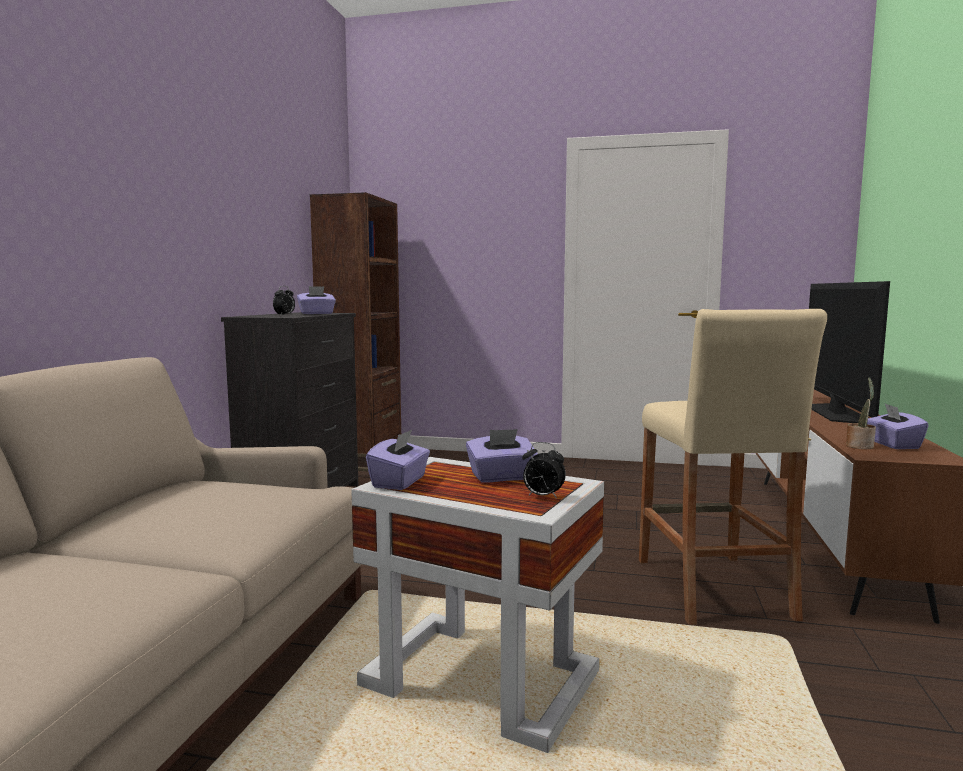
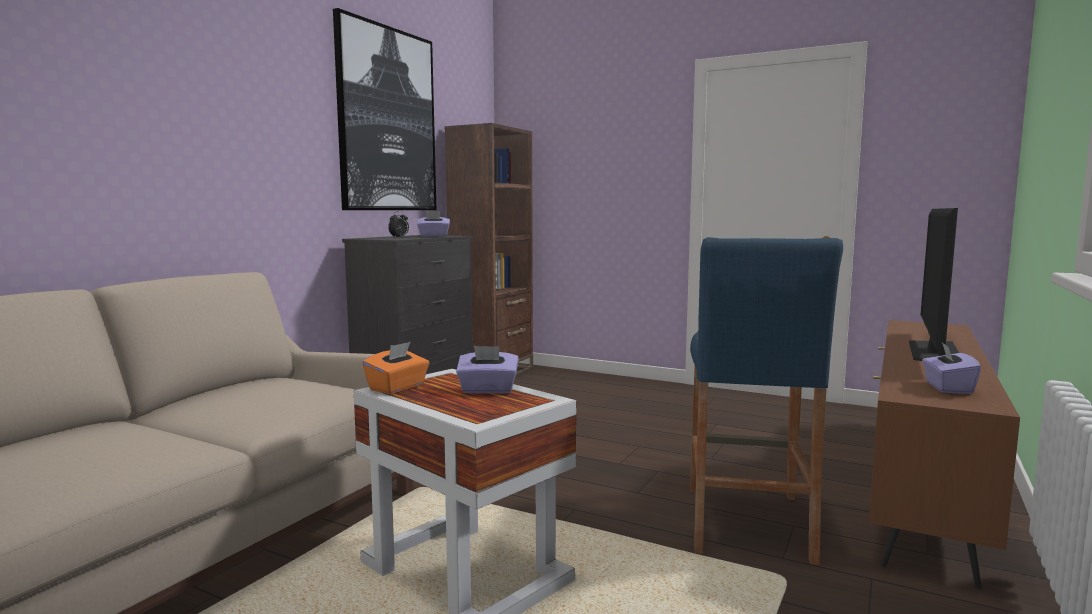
camera: 15 degrees right, 0 degrees up
purple tissue box [366,430,430,490] -> orange tissue box [362,342,429,394]
alarm clock [522,442,566,499] -> none
beige stool [639,309,827,625] -> blue stool [690,237,843,565]
potted plant [846,378,876,449] -> none
none -> picture [333,8,436,210]

